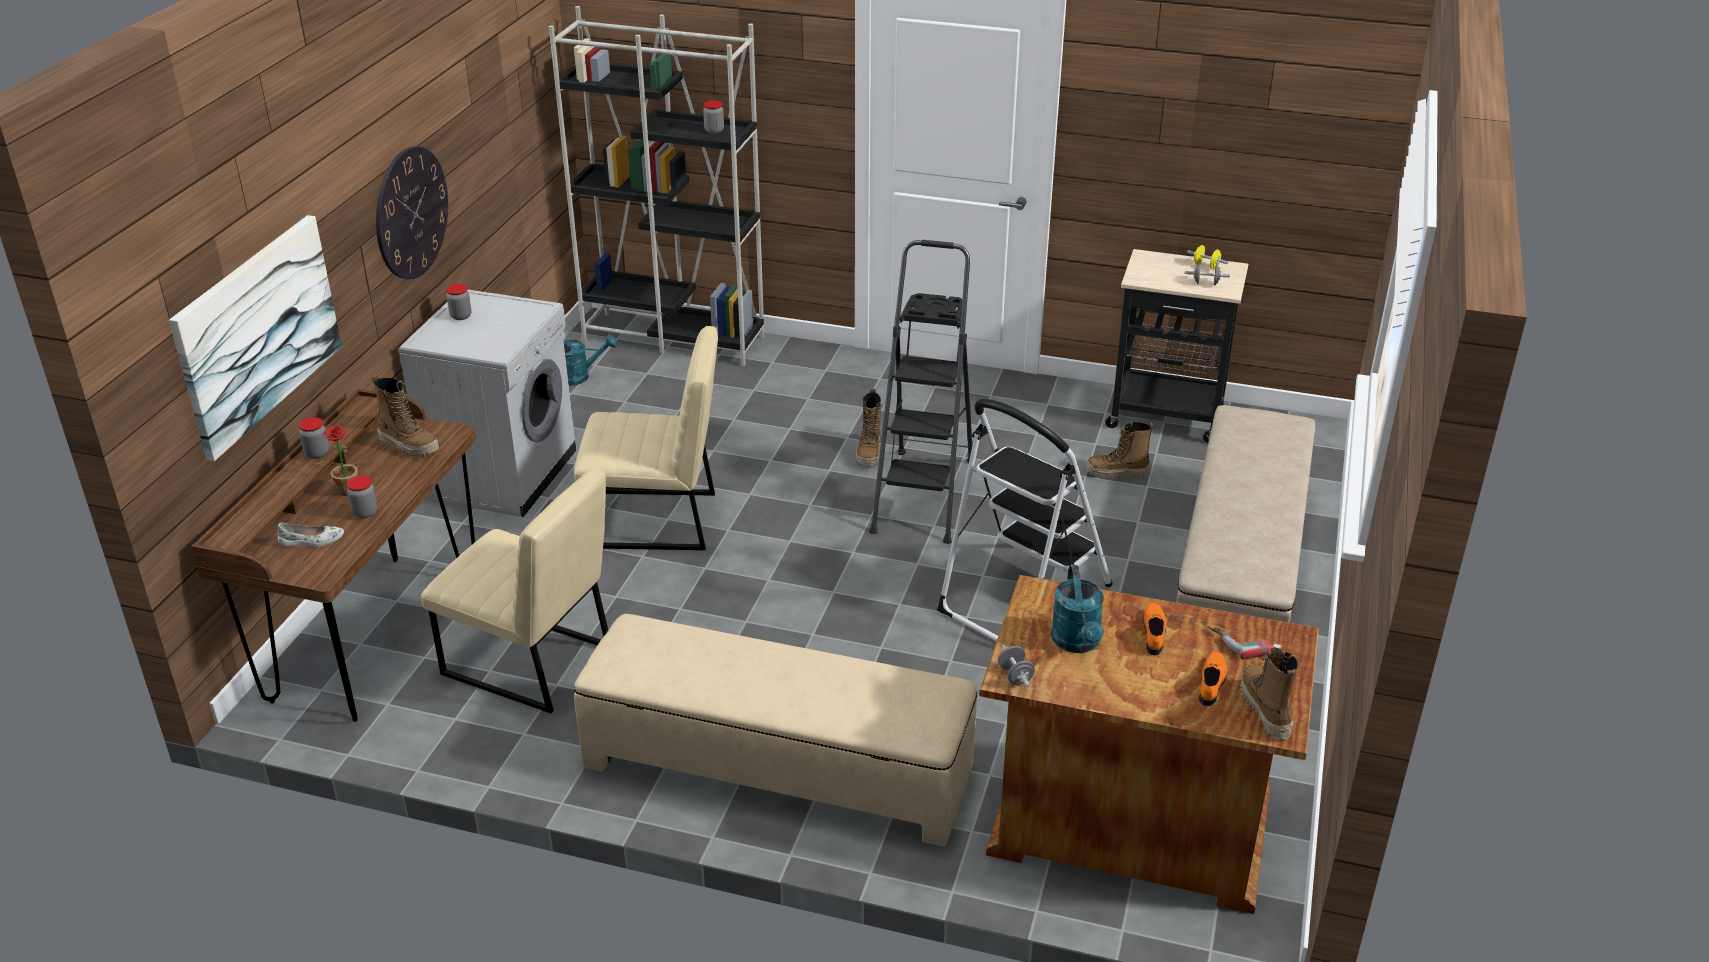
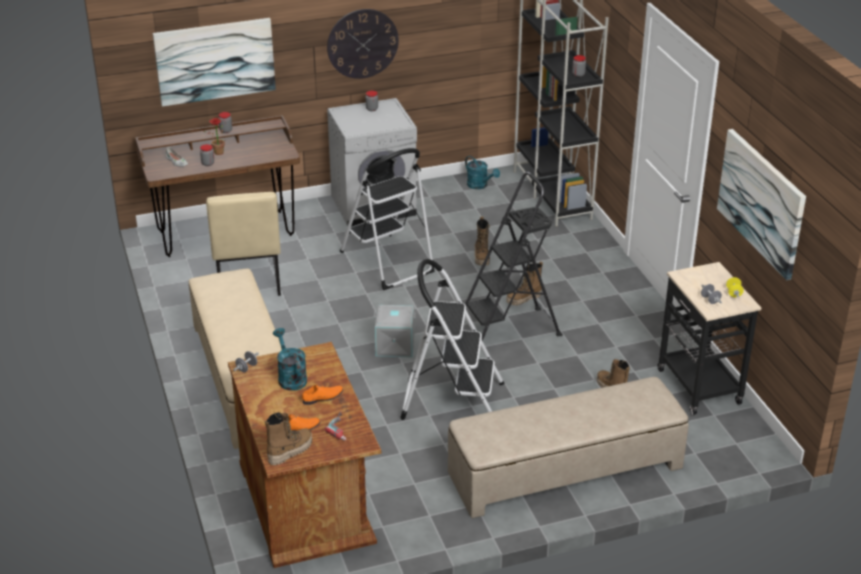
camera: 55 degrees right, 0 degrees up
boot [372,374,439,457] -> boot moved to [475,216,490,265]
beige chair [574,326,718,550] -> step ladder [340,148,435,290]
turquoise watering can [1051,565,1104,653] -> turquoise watering can turned 105 degrees clockwise [273,328,307,391]
none -> grey storage box [373,305,416,357]
none -> picture [717,129,806,280]

